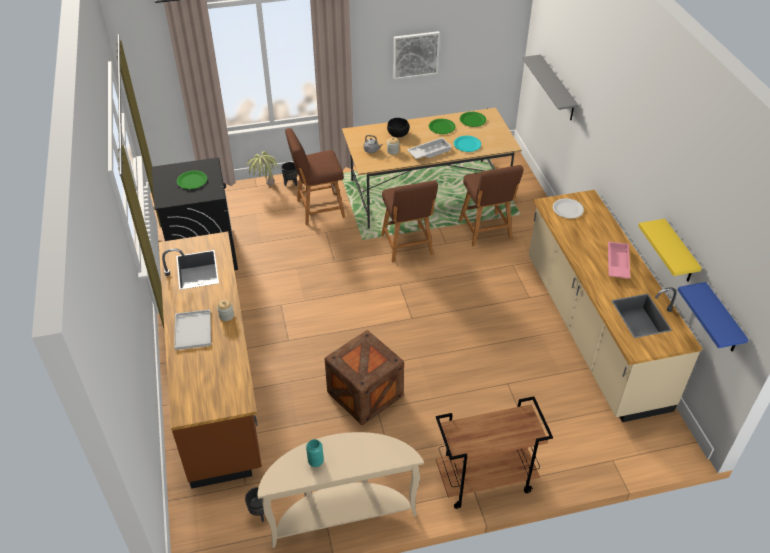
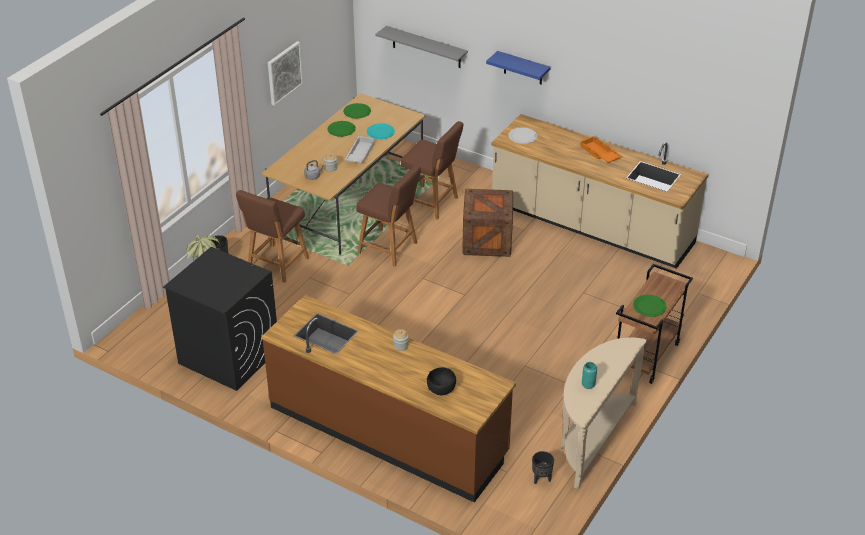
camera: 45 degrees left, 5 degrees down
white tray [174,309,211,350] -> none
green plate [177,170,207,189] -> green plate moved to [633,295,667,317]
crate [325,330,404,425] -> crate moved to [462,189,513,257]
black bowl [387,118,409,137] -> black bowl moved to [427,367,456,395]
pink tray [608,242,630,279] -> orange tray [580,136,622,163]
yellow shelf [638,219,702,282] -> none
blue shelf [678,282,749,352] -> blue shelf moved to [486,51,551,85]

